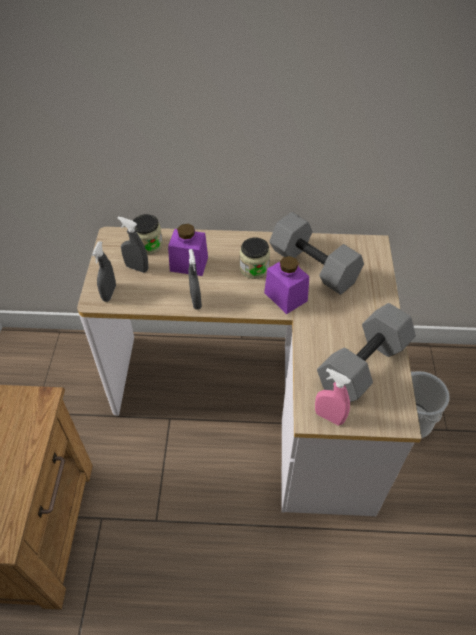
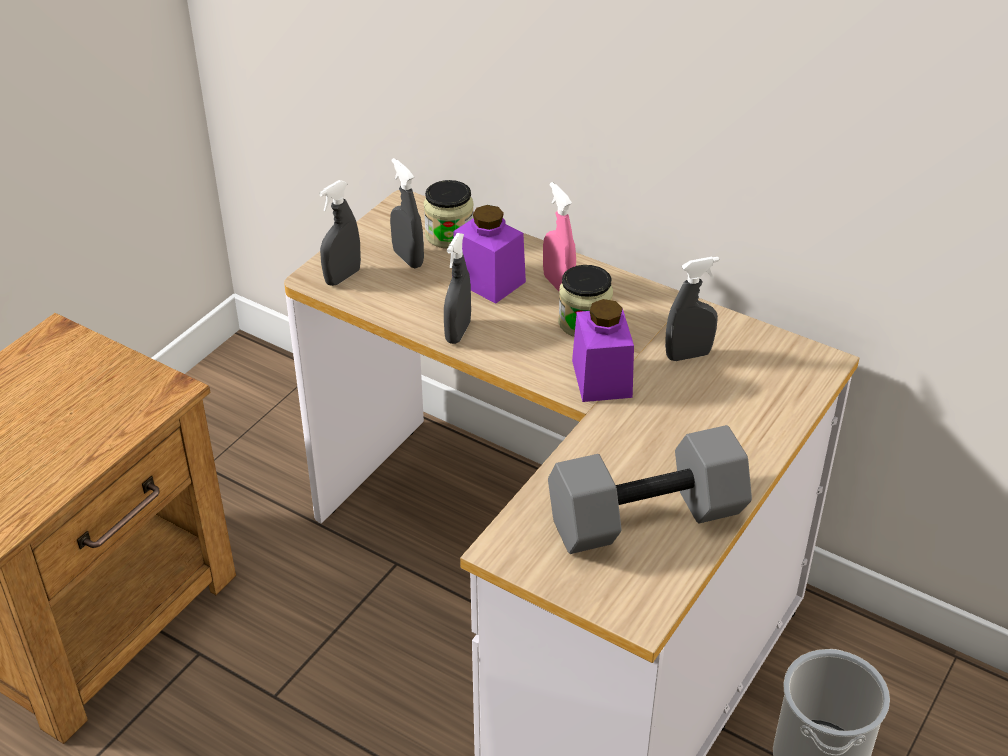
camera: 30 degrees right, 10 degrees down
grey dumbbell [269,212,364,295] -> grey spray bottle [665,257,719,361]
pink spray bottle [315,368,351,425] -> pink spray bottle moved to [543,182,576,291]

